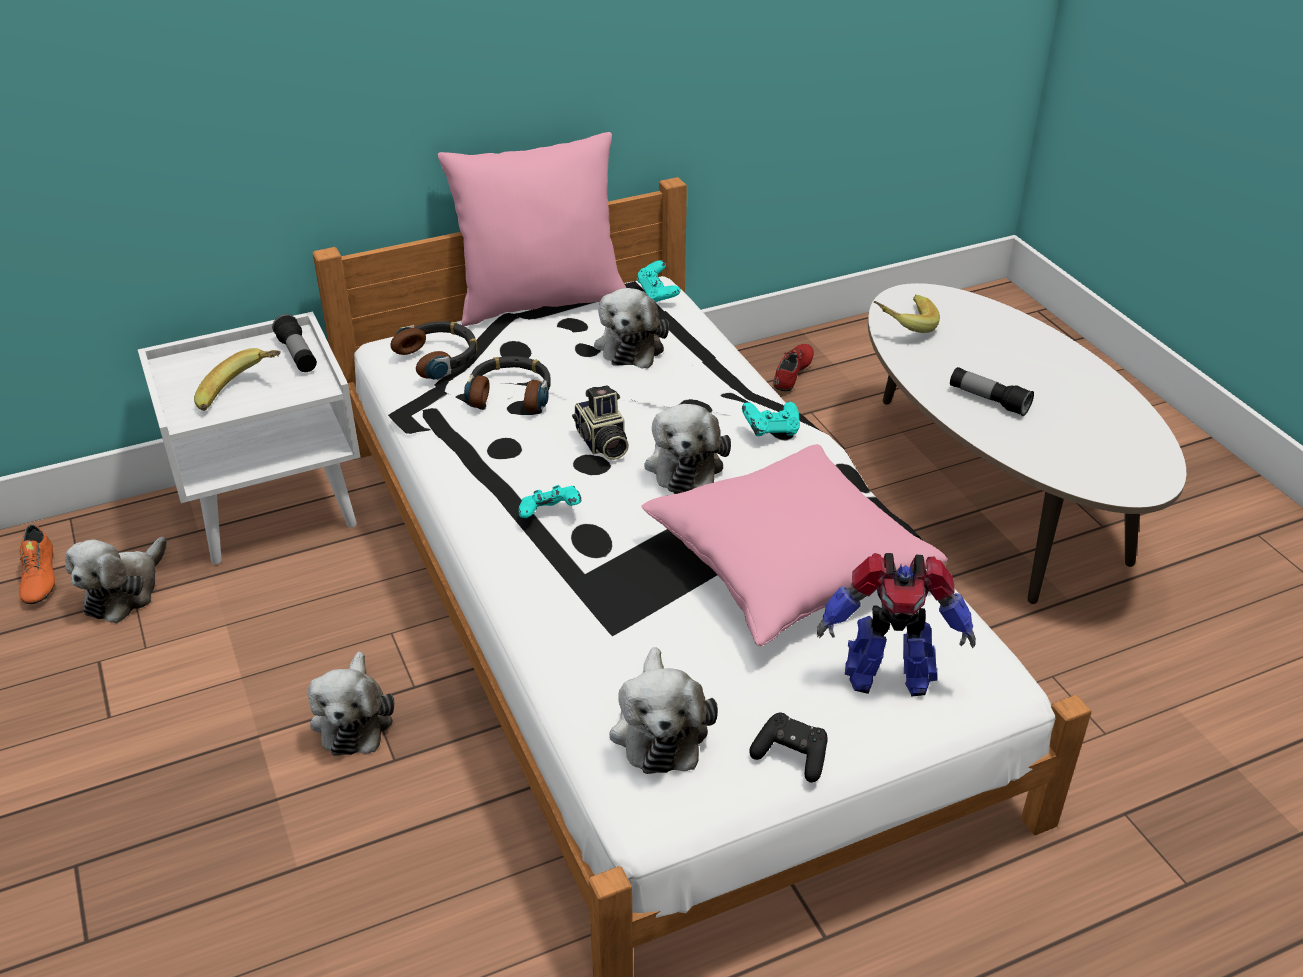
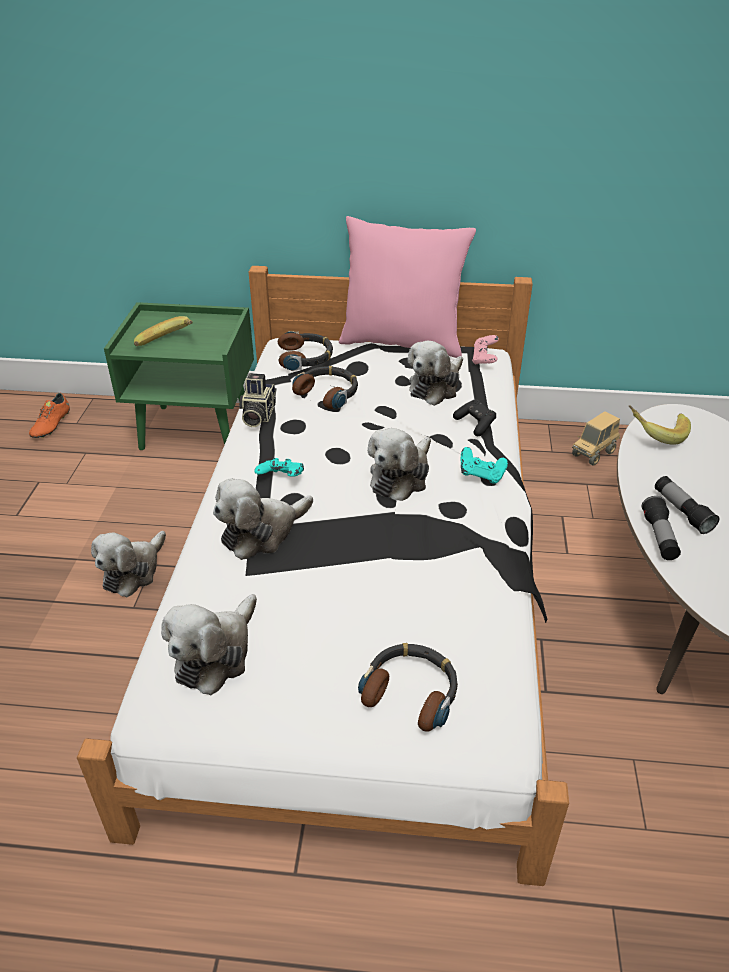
camera: 30 degrees right, 0 degrees up
plush toy [65,537,167,623] -> plush toy moved to [213,478,313,560]
white nightstand [138,312,360,565] -> green nightstand [104,302,254,450]
flashlight [272,314,317,372] -> flashlight moved to [642,496,681,560]
camera [572,385,629,460] -> camera moved to [239,373,276,427]
turquoise game controller [637,260,681,302] -> pink game controller [472,335,499,365]
pink pillow [641,444,947,646] -> none
black game controller [750,713,827,783] -> black game controller moved to [453,399,496,436]
red shoe [774,344,814,391] -> toy truck [572,411,620,466]
toy robot [817,553,976,697] -> headphones [358,643,458,732]

